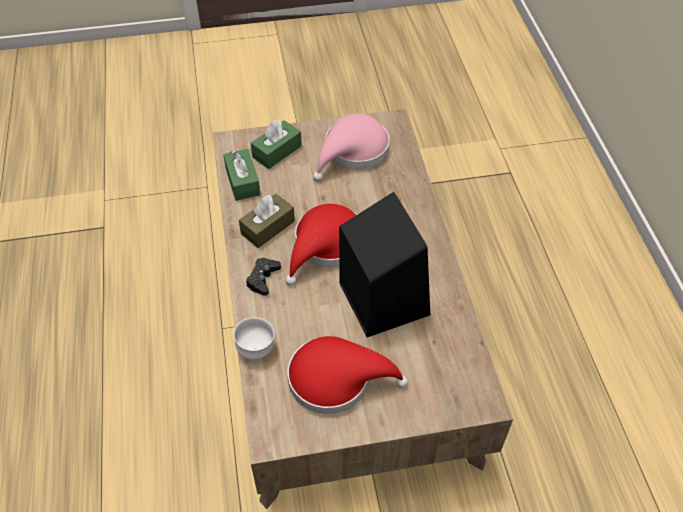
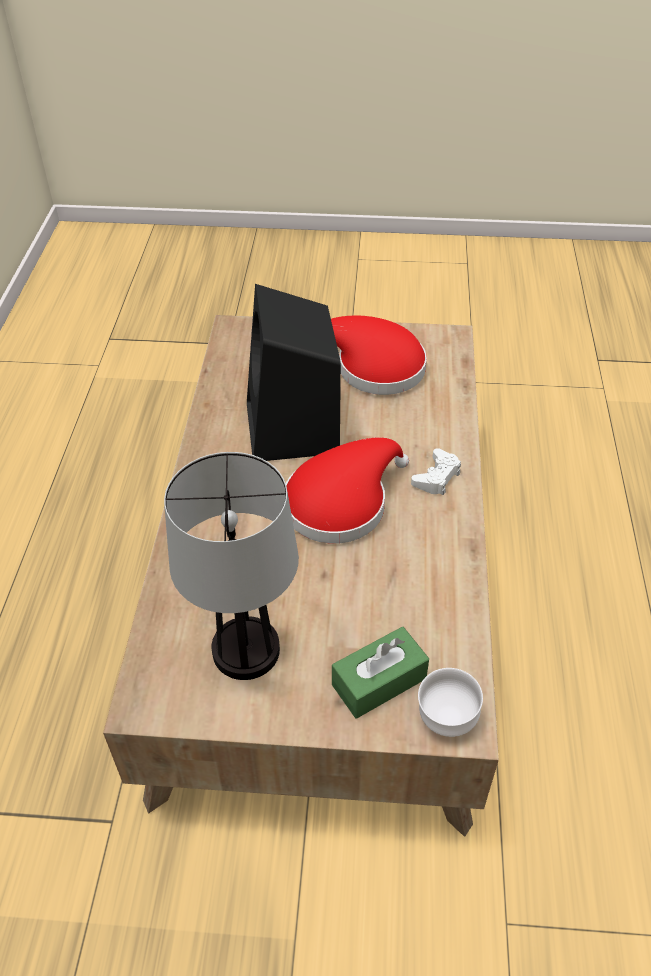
camera: 165 degrees left, 5 degrees down
green tissue box [223,149,260,201] -> none
white bowl [234,317,275,359] -> white bowl moved to [418,668,483,737]
brown tissue box [239,194,295,248] -> none
black game controller [246,258,281,296] -> white game controller [411,448,461,495]
pink hat [313,114,390,181] -> table lamp [164,452,299,680]

